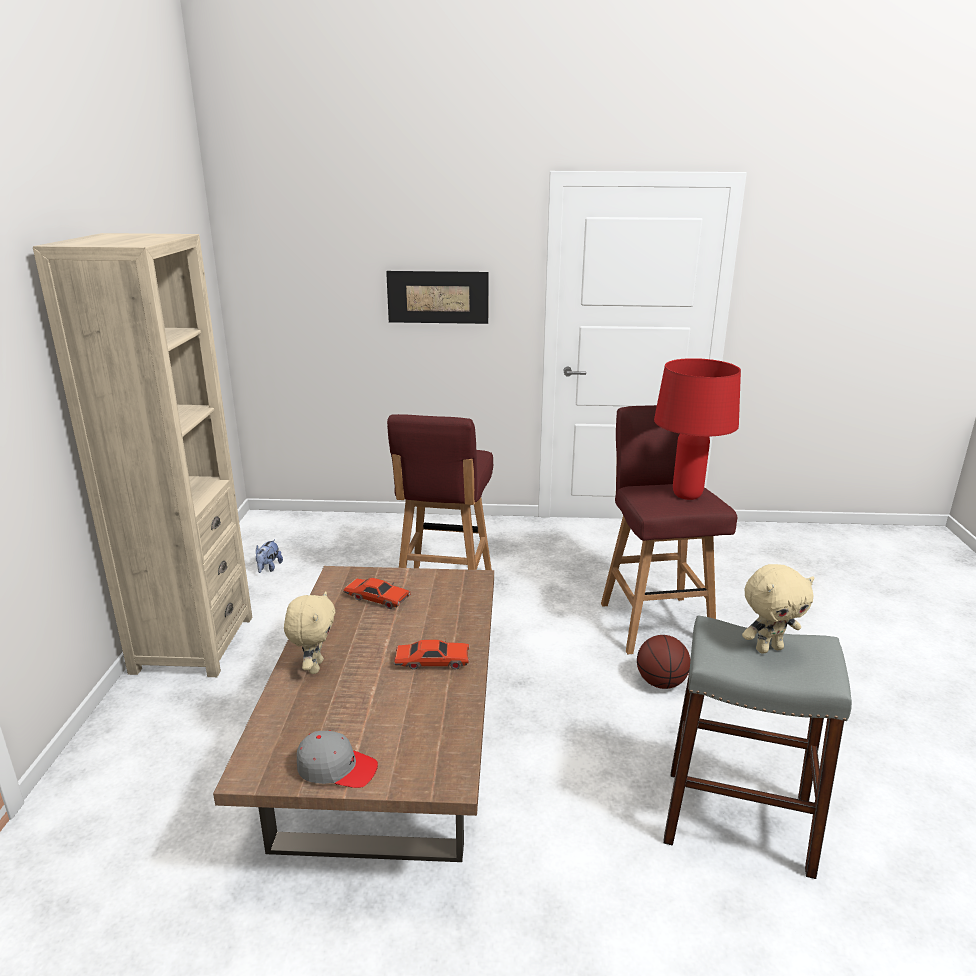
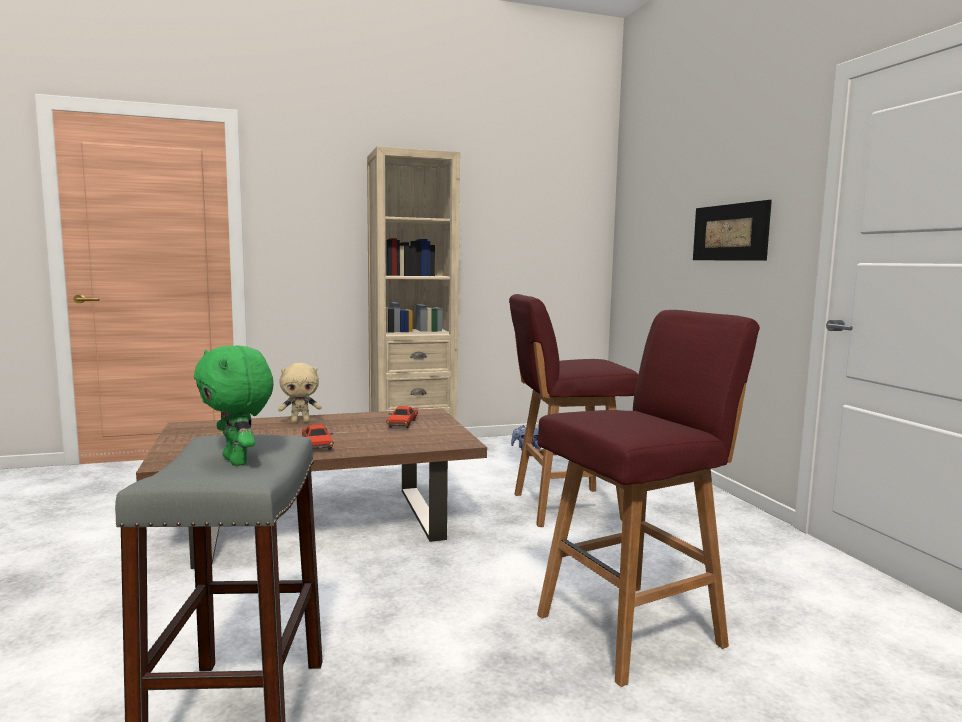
camera: 70 degrees right, 15 degrees down
grey cap [297,731,378,788] -> none
basketball [637,635,691,689] -> none
red table lamp [654,358,741,500] -> none
beige plush toy [742,564,814,654] -> green plush toy [194,345,274,466]

